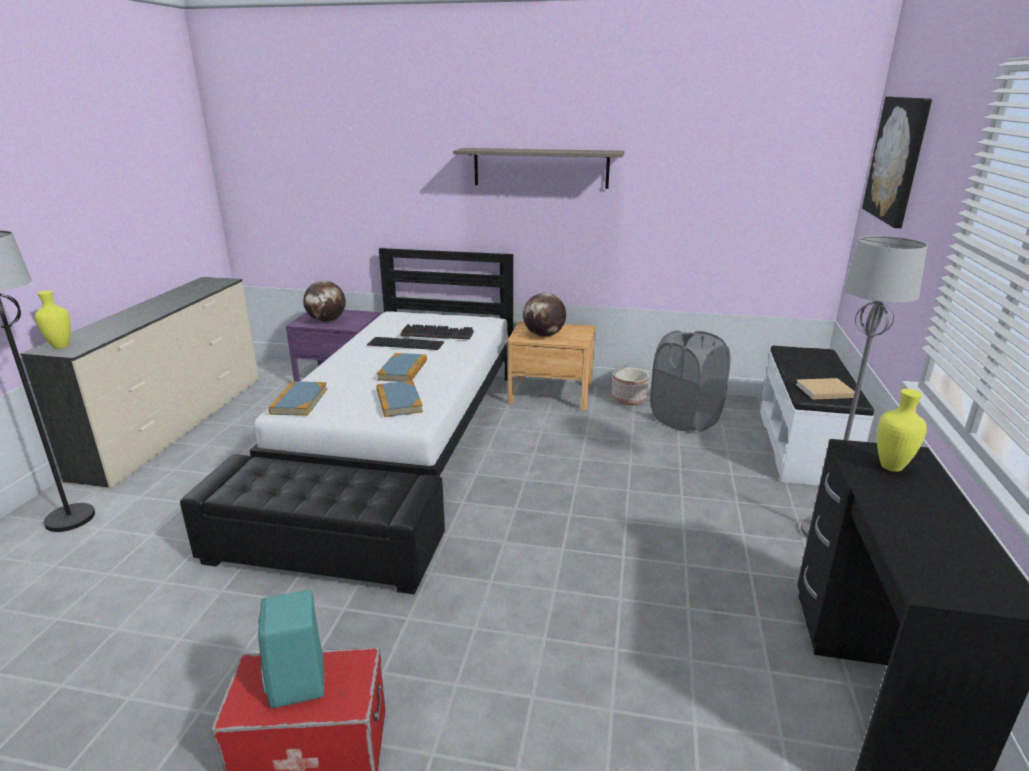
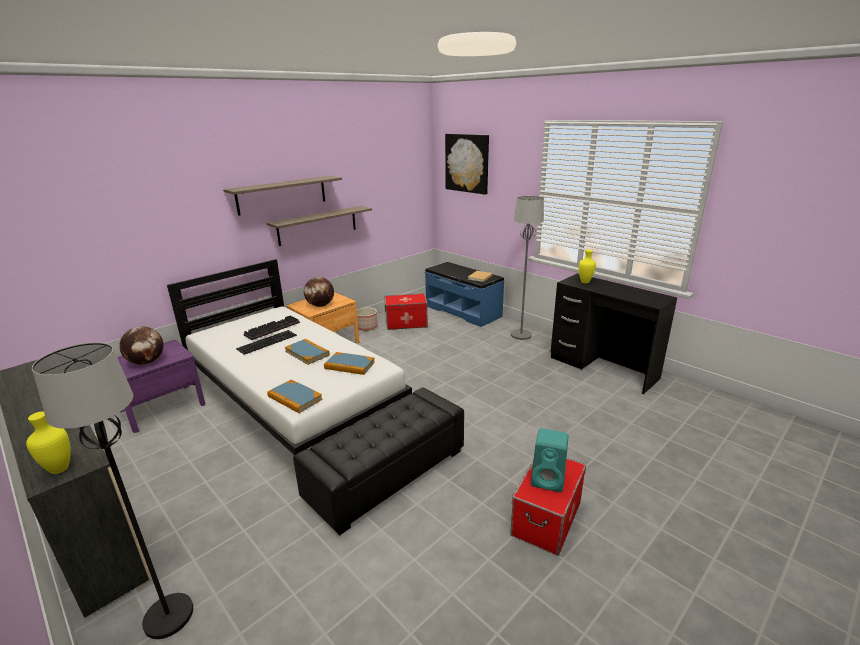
camera: 55 degrees left, 0 degrees up
grey laundry basket [650,330,731,432] -> storage box [384,294,428,330]
white bench [760,346,874,486] -> blue bench [425,262,504,327]
none -> shelf [267,206,372,246]

